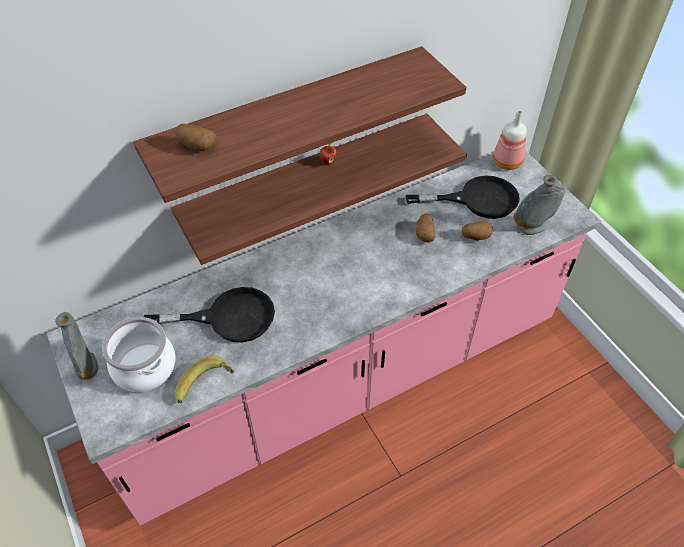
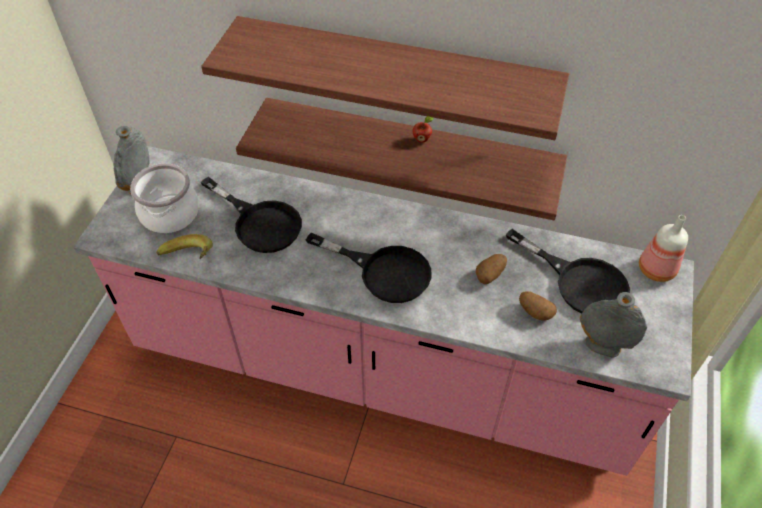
camera: 45 degrees right, 0 degrees up
potato [175,124,217,151] -> none
none -> black frying pan [306,232,432,303]

